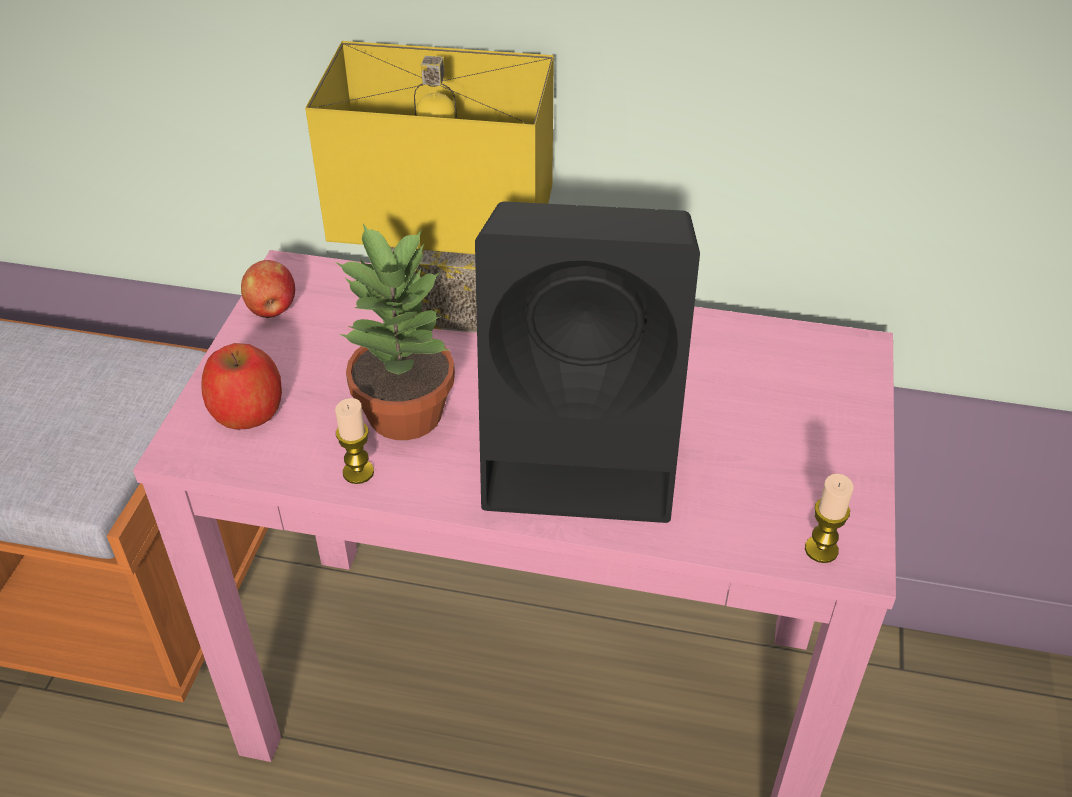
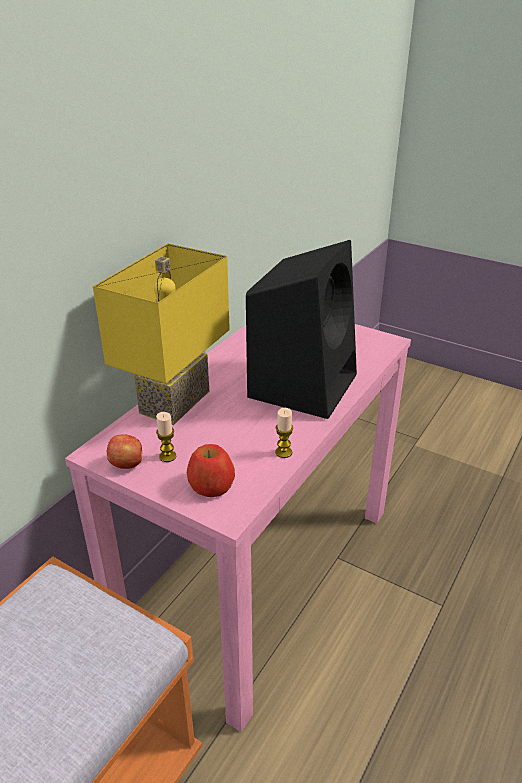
camera: 70 degrees left, 10 degrees down
potted plant [336,223,455,440] -> none
candle [805,474,854,563] -> candle moved to [156,412,177,462]

